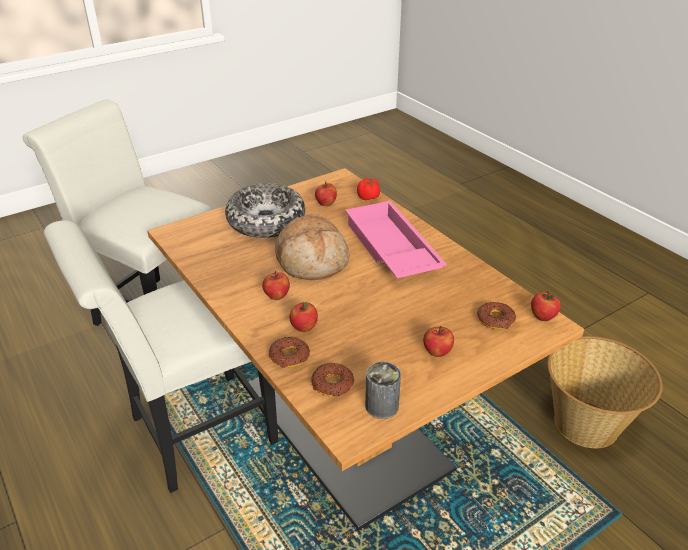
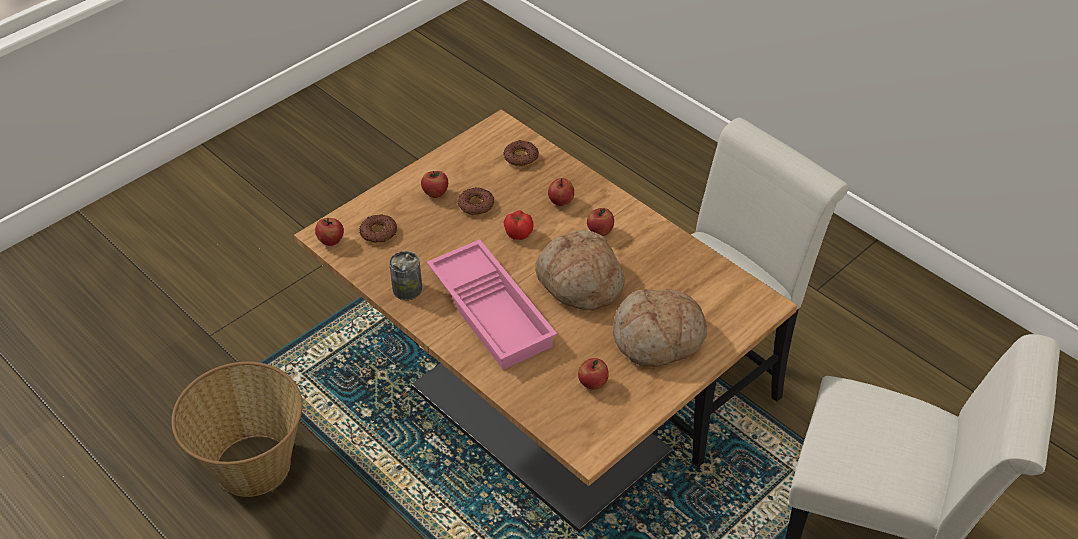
camera: 170 degrees right, 10 degrees up
bowl [225,183,305,238] -> bread [613,289,707,367]
donut [269,337,310,368] -> donut moved to [458,187,494,215]
tomato [357,178,380,200] -> tomato moved to [504,210,534,240]
can [365,362,401,419] -> can moved to [389,251,422,300]

